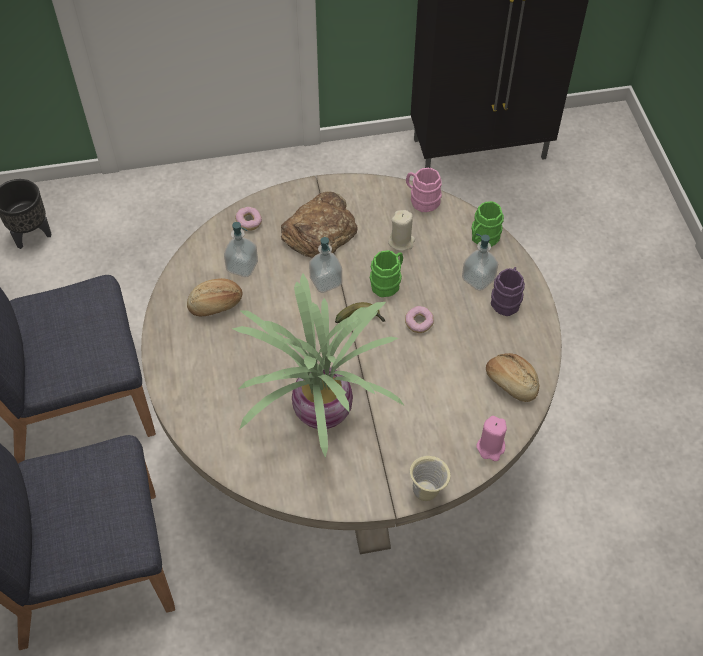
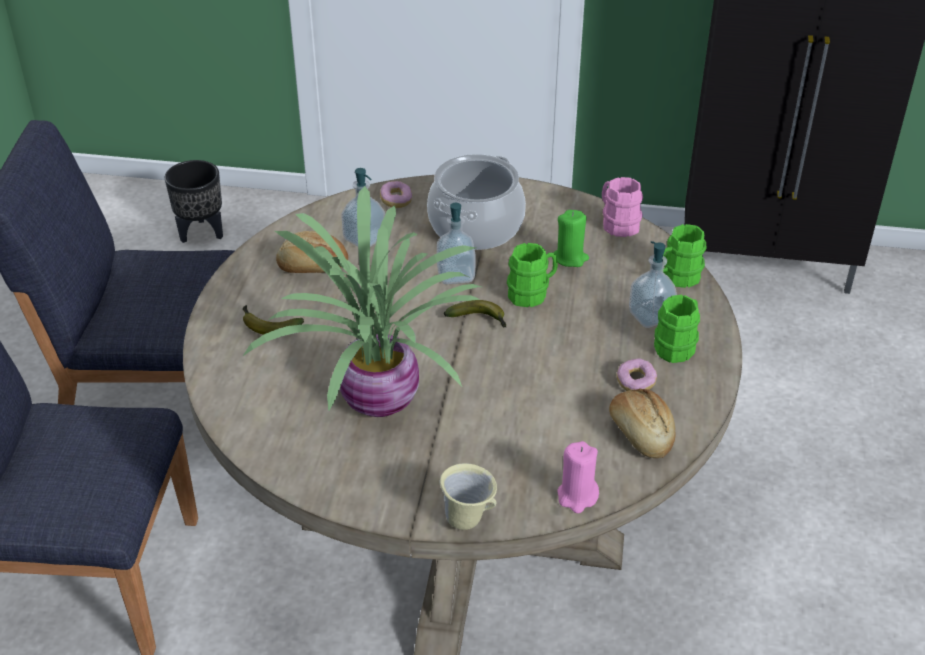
camera: 20 degrees right, 15 degrees down
bread [281,192,357,258] -> cooking pot [427,154,526,250]
beige candle [388,210,415,251] -> green candle [553,210,589,267]
donut [405,306,434,333] -> donut moved to [617,358,657,391]
purple mug [491,267,525,316] -> green mug [654,295,700,363]
none -> banana [243,305,304,335]

